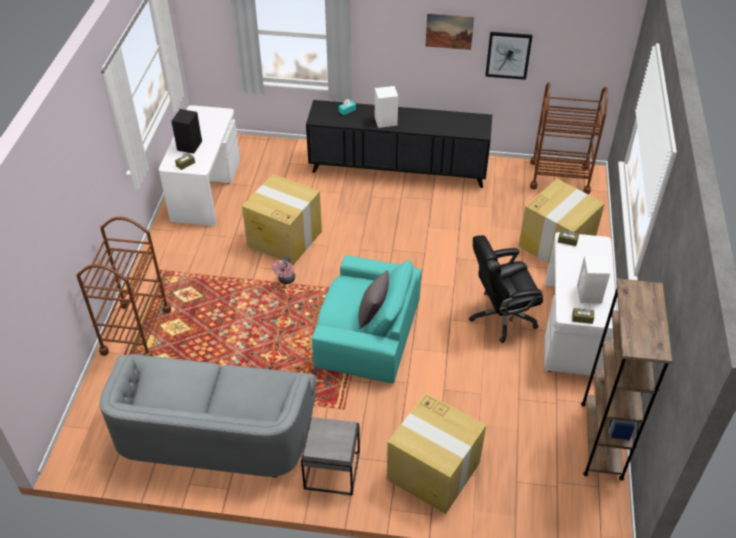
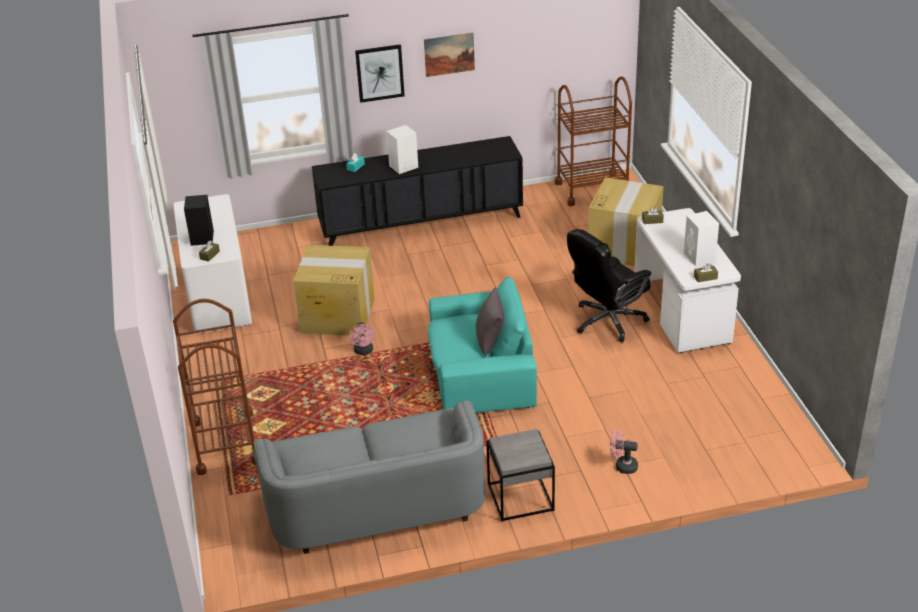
camera: 20 degrees left, 10 degrees down
cardboard box [387,393,486,514] -> pink fan [610,430,638,474]
picture [485,32,533,80] -> picture moved to [355,44,405,103]
brown bookcase [581,278,672,481] -> none

